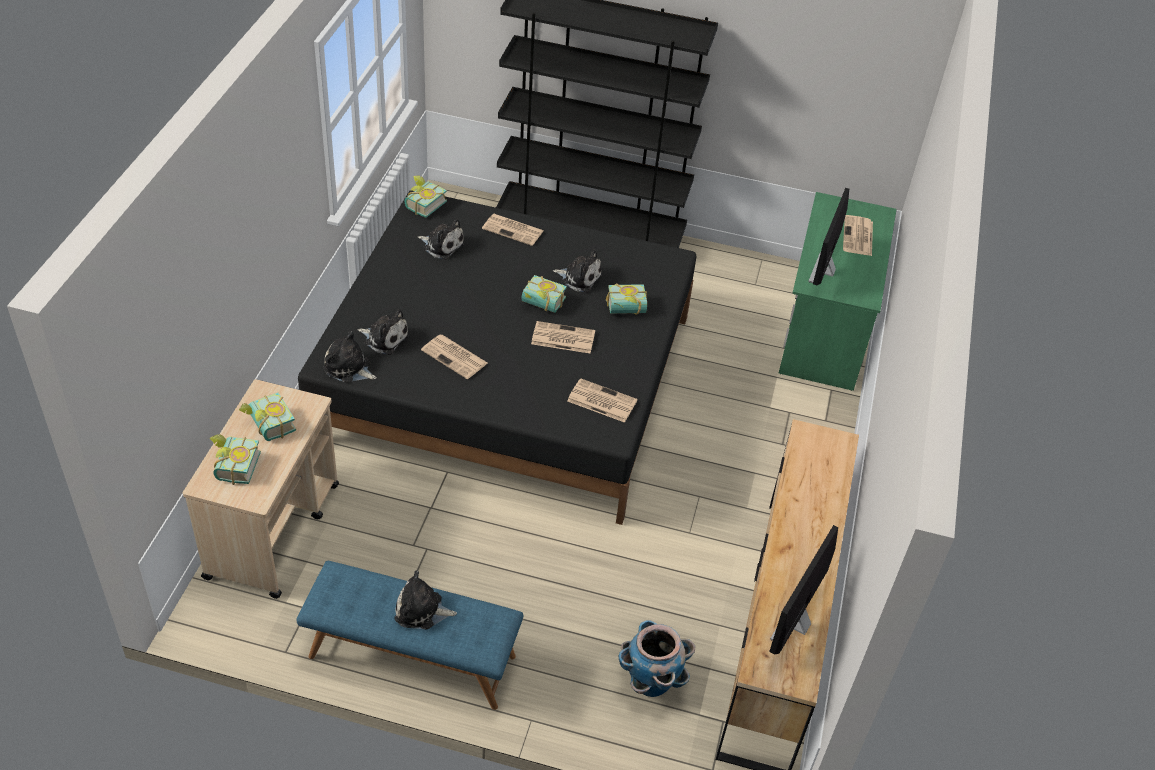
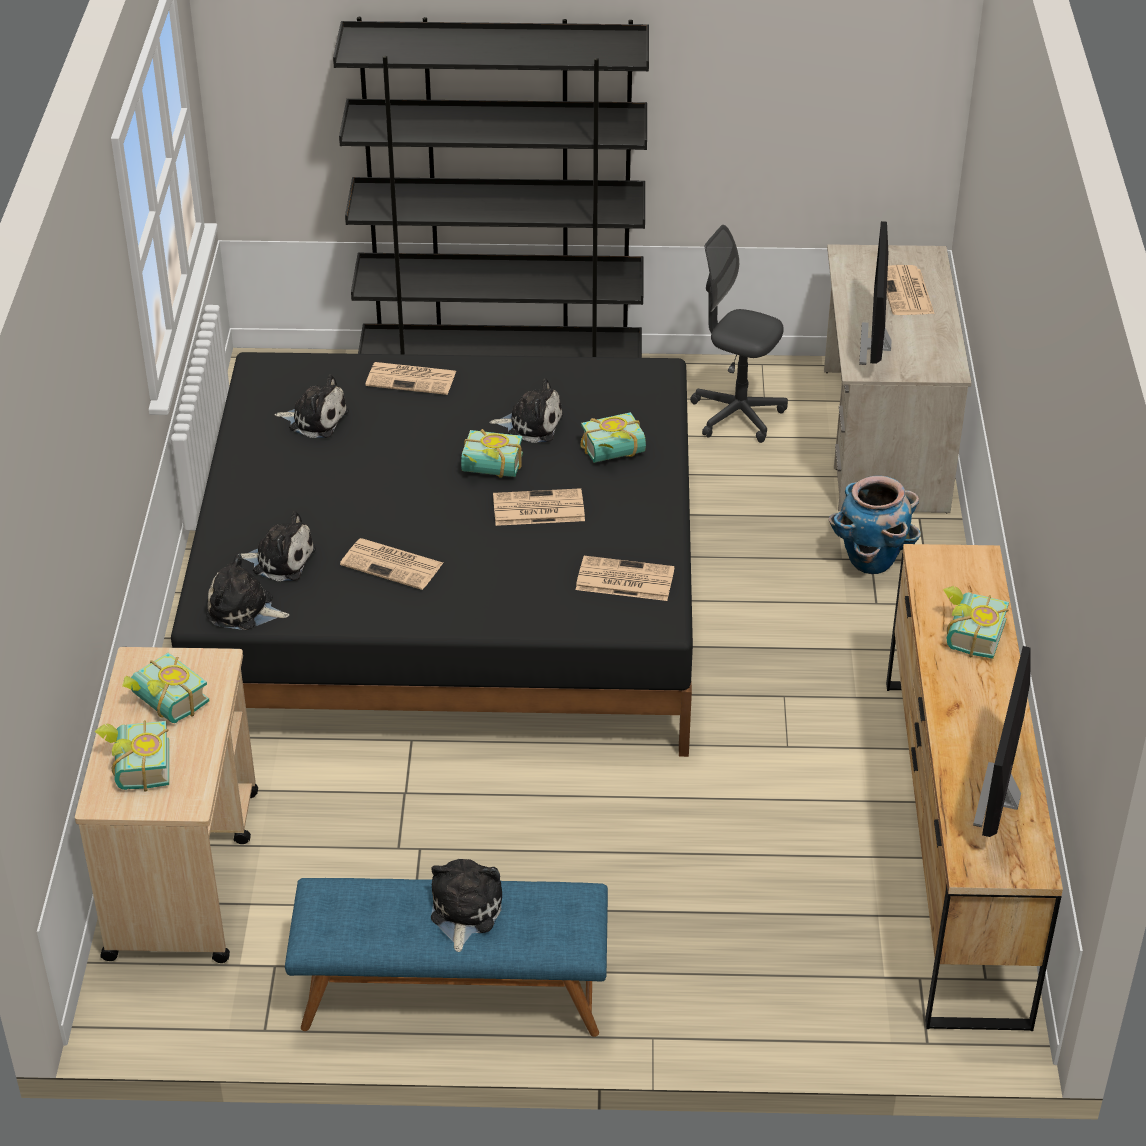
camera: 10 degrees left, 5 degrees down
plush toy [394,570,457,630] -> plush toy turned 105 degrees clockwise [431,859,502,952]
book [404,176,447,218] -> book moved to [943,586,1009,659]
planter [619,620,695,697] -> planter moved to [829,476,921,574]
green desk [779,192,897,391] -> beige desk [824,244,972,513]
none -> grey office chair [690,225,788,443]

